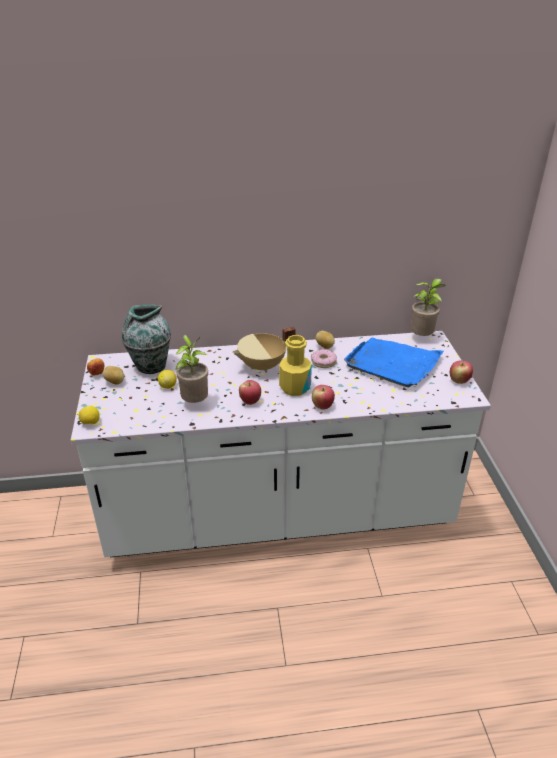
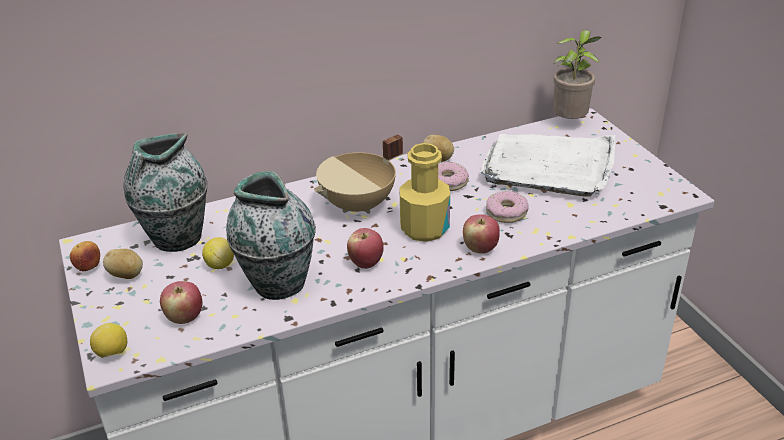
camera: 15 degrees left, 0 degrees up
potted plant [175,335,208,403] -> vase [226,171,316,300]
blue tray [344,337,444,387] -> white tray [480,134,615,197]
apple [450,360,473,384] -> apple moved to [160,281,202,324]
none -> donut [486,191,529,223]

